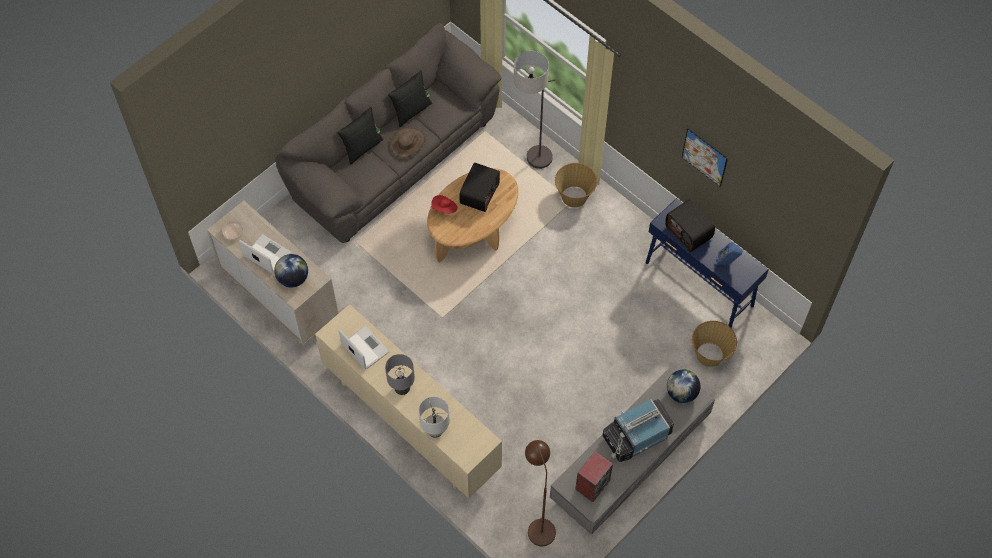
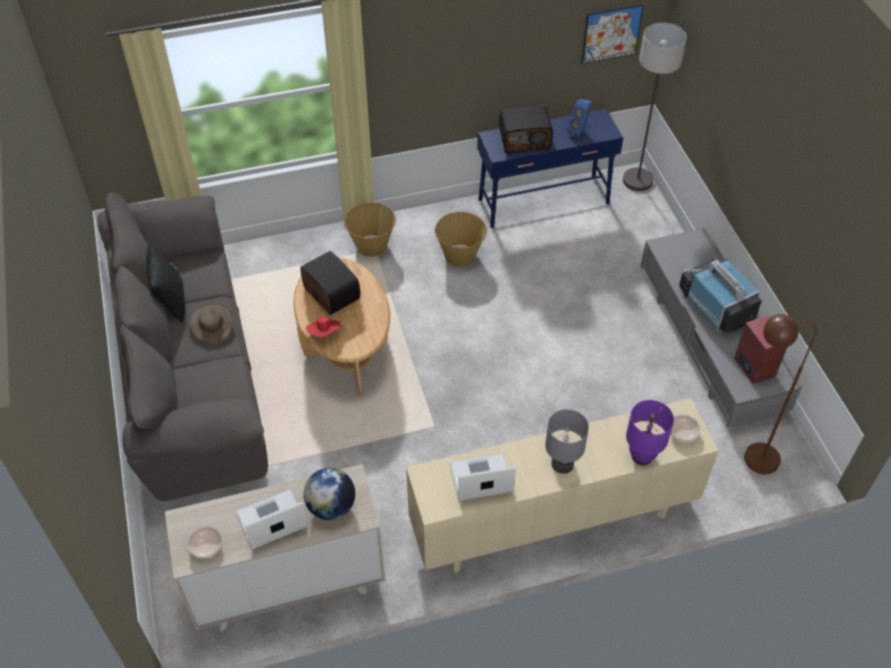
camera: 60 degrees left, 10 degrees down
black pillow [337,107,383,165] -> none
white table lamp [419,397,450,438] -> purple table lamp [626,400,674,465]
grey floor lamp [514,51,556,169] -> grey floor lamp moved to [623,23,687,191]
television [602,399,674,462] -> television turned 150 degrees clockwise [679,259,762,334]
globe [667,370,700,403] -> none
picture [682,128,728,187] -> picture moved to [581,4,644,64]
basket [692,321,737,367] -> basket moved to [435,212,487,267]
none -> bowl [671,415,700,442]

